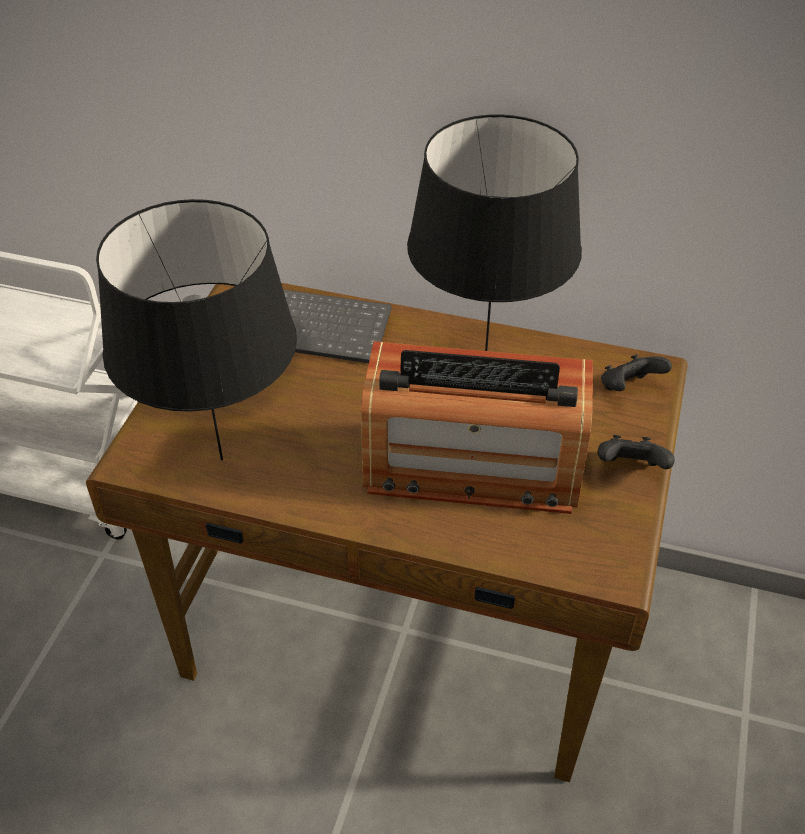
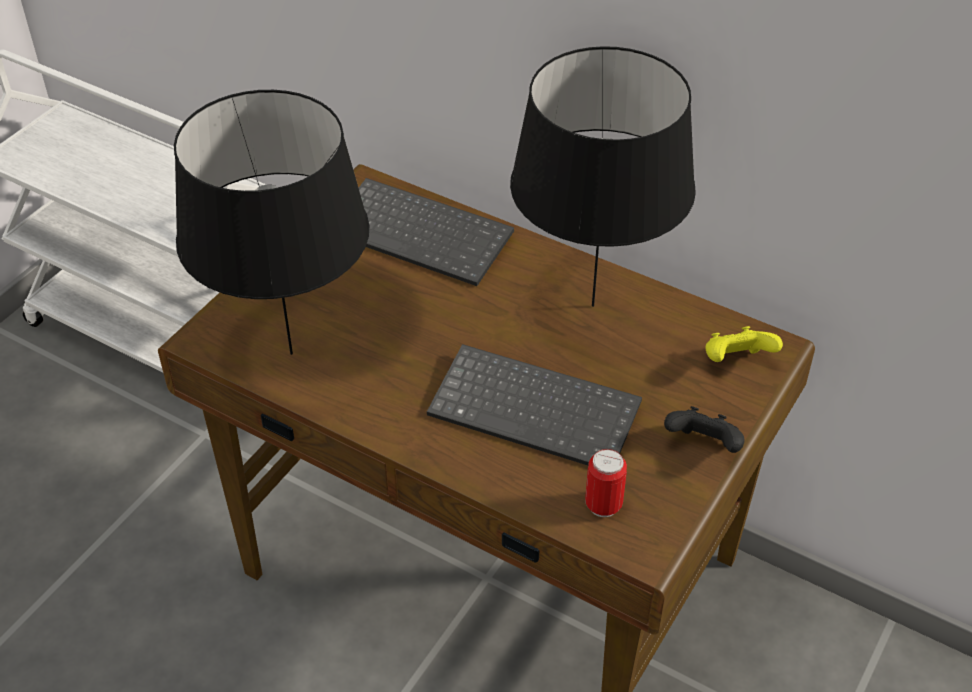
camera: 15 degrees right, 0 degrees up
radio [361,341,593,514] -> keyboard [427,344,642,465]
black game controller [601,354,672,391] -> yellow game controller [706,326,783,362]
none -> can [585,449,627,517]

